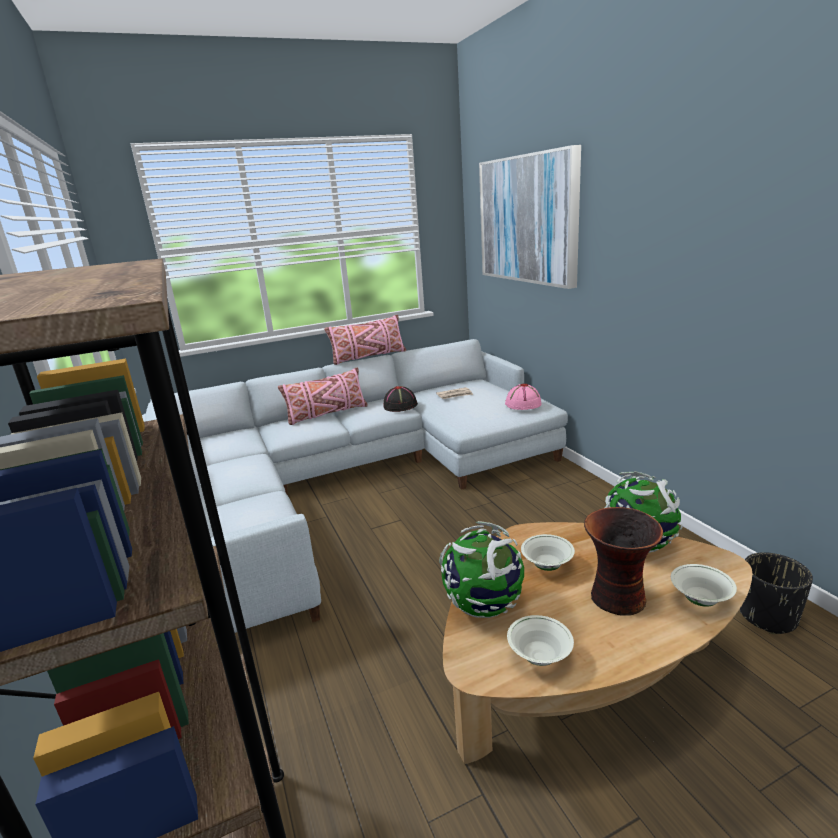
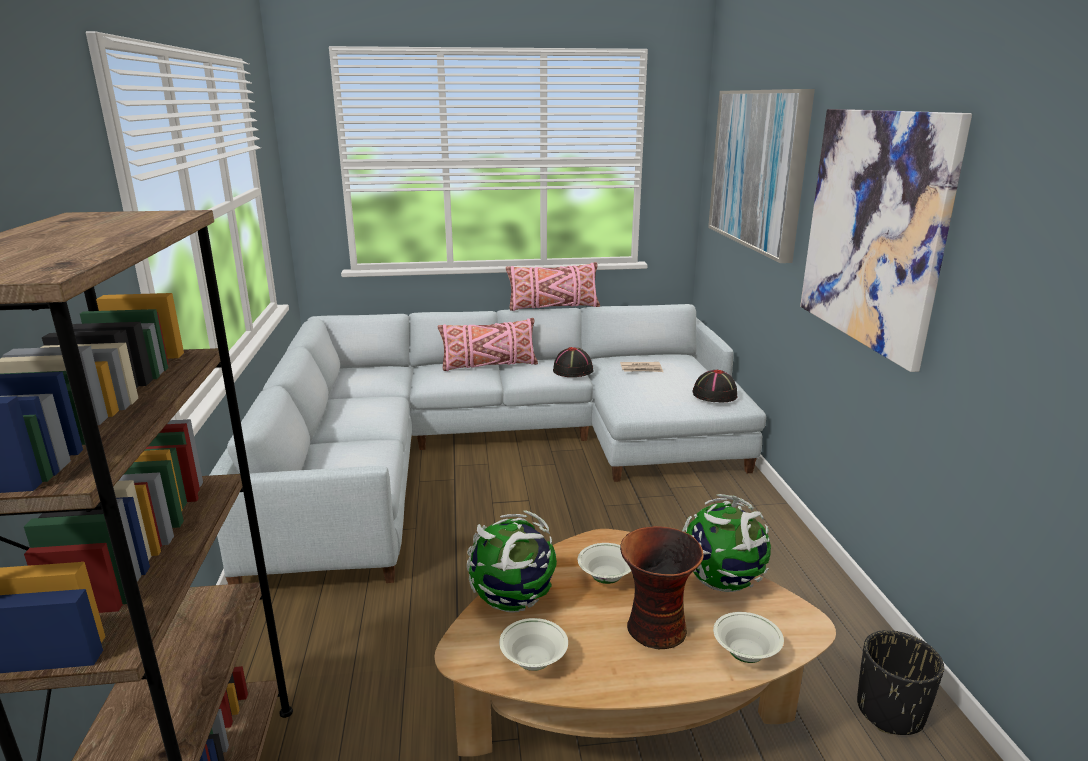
camera: 15 degrees right, 0 degrees up
pink hat [505,383,542,410] -> black hat [692,370,737,403]
none -> picture [800,109,972,372]

